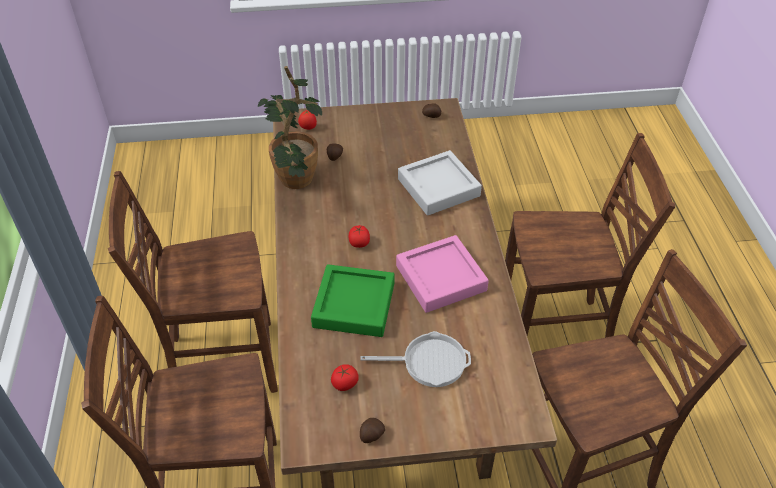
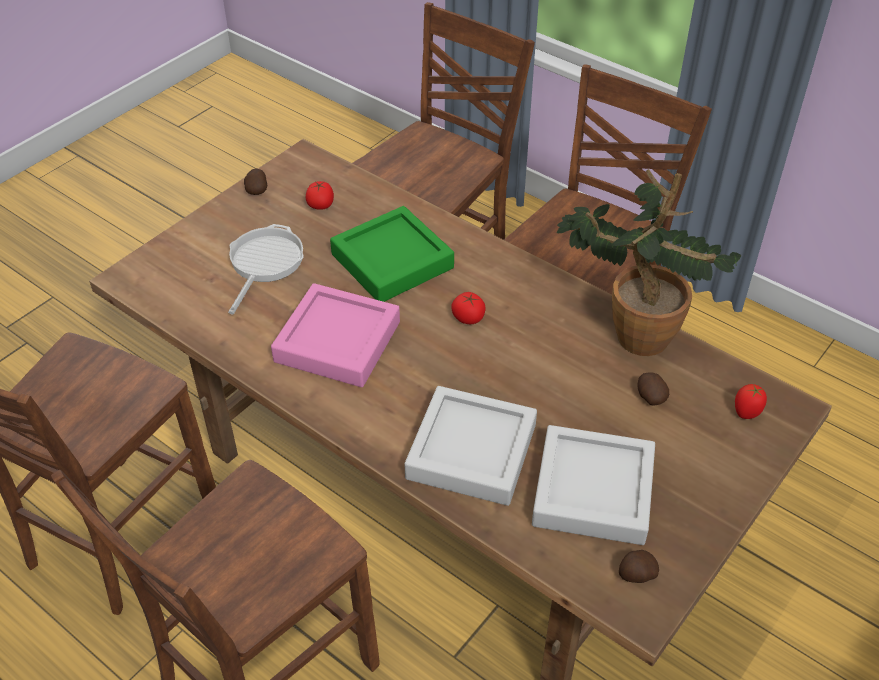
camera: 135 degrees right, 0 degrees up
frying pan [360,331,471,387] -> frying pan turned 150 degrees clockwise [228,224,304,314]
none -> grey tray [532,425,655,545]

